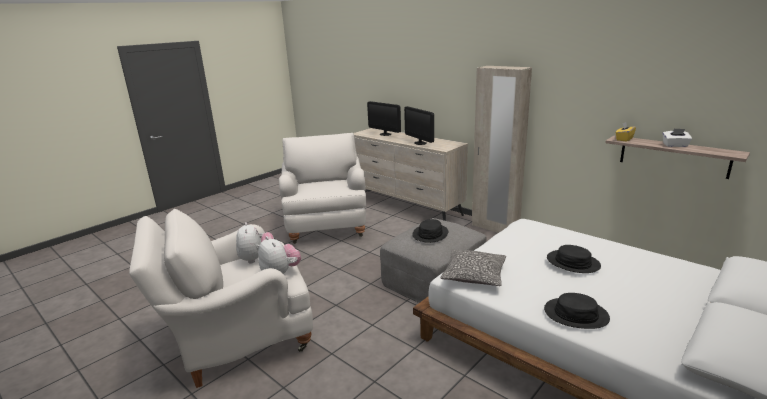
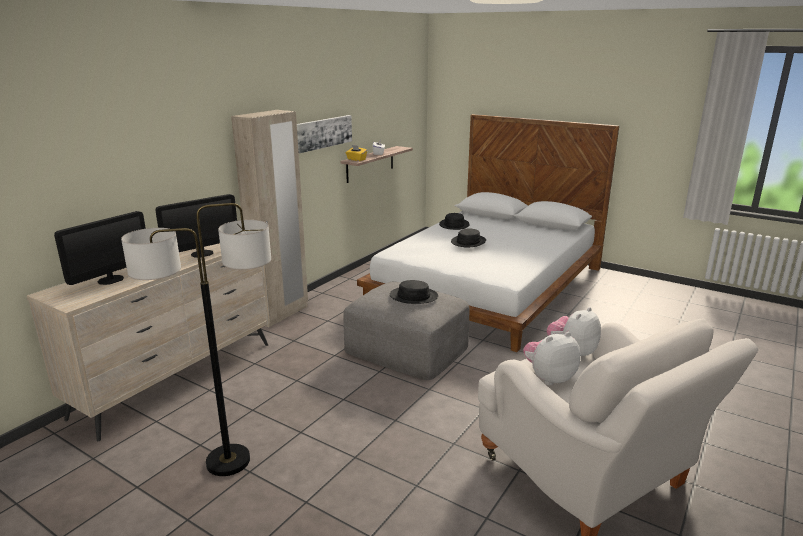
camera: 100 degrees left, 0 degrees up
white armchair [279,133,366,244] -> floor lamp [121,203,271,476]
pillow [440,249,506,286] -> none
black hat [544,293,610,329] -> black hat moved to [439,213,470,230]
none -> picture [297,115,352,153]

